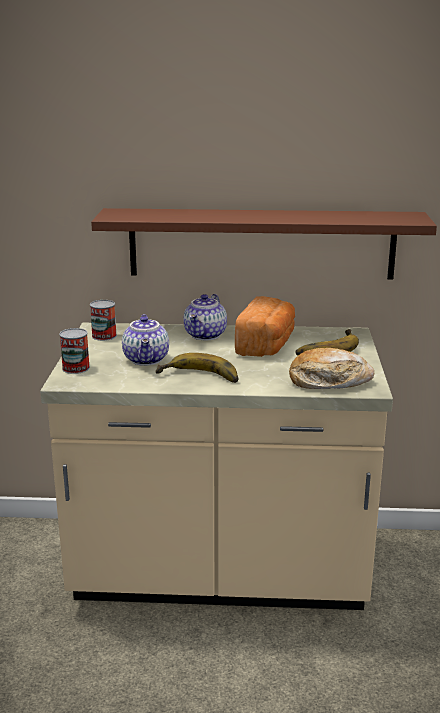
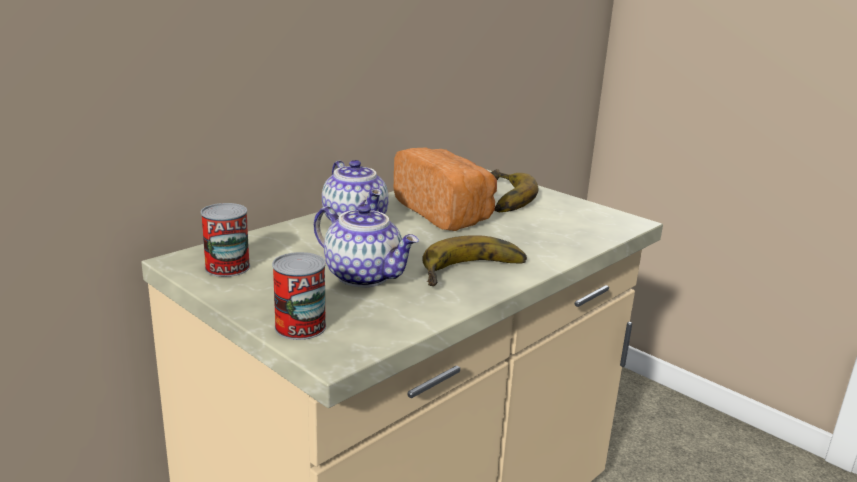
camera: 50 degrees left, 0 degrees up
brown shelf [91,208,437,279] -> none
bread [289,348,374,389] -> none

